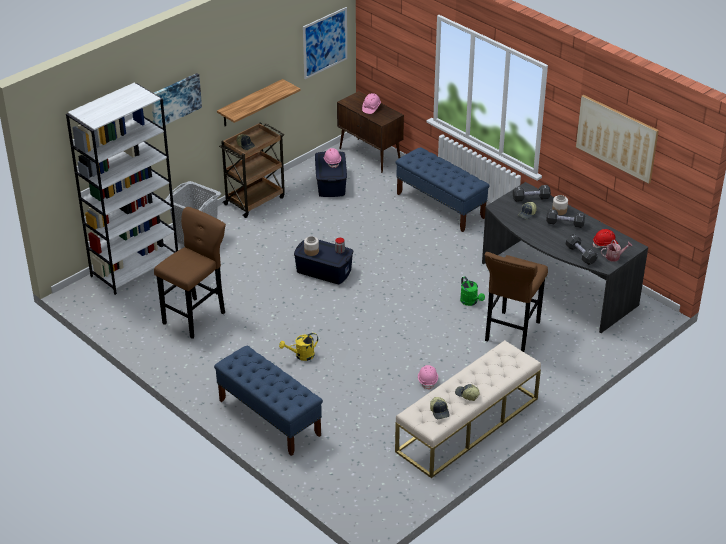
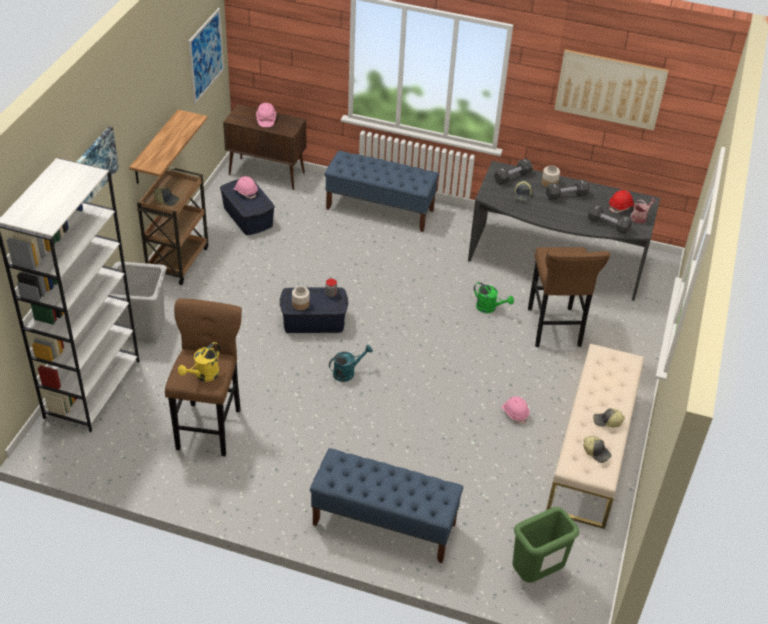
camera: 30 degrees left, 5 degrees up
yellow watering can [279,333,318,361] -> yellow watering can moved to [178,342,220,382]
none -> turquoise watering can [329,345,373,382]
none -> green trash can [513,507,579,583]

